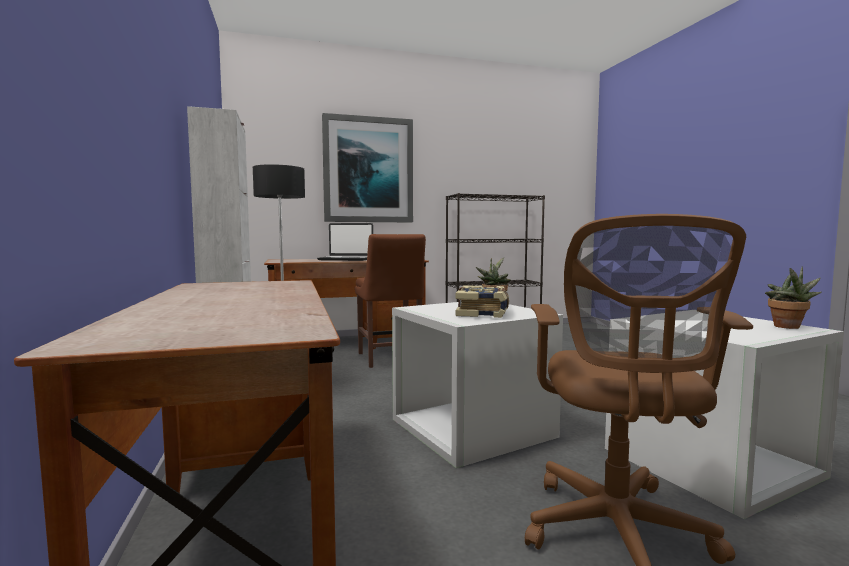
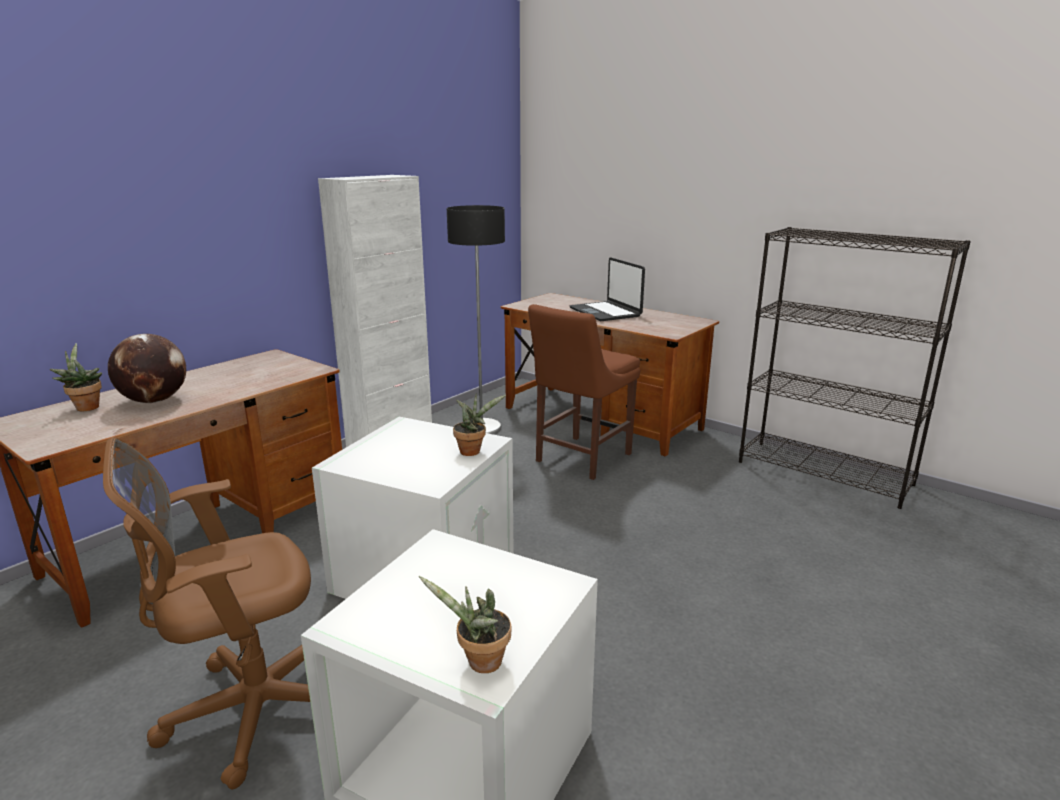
camera: 55 degrees right, 15 degrees up
picture [322,113,413,222] -> none
book [455,285,509,318] -> none
none -> potted plant [50,343,102,412]
none -> globe [108,334,186,403]

